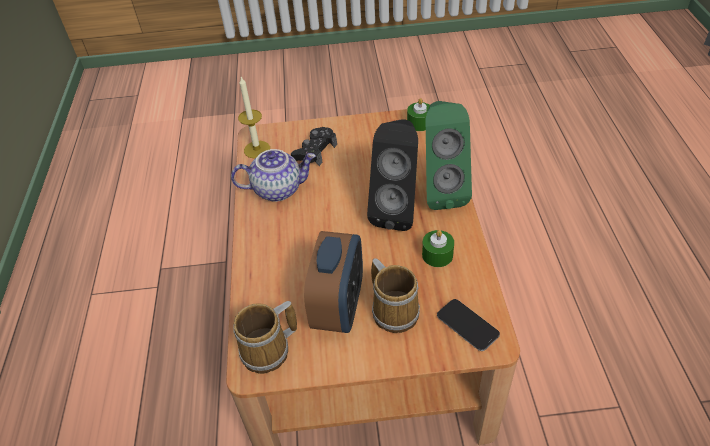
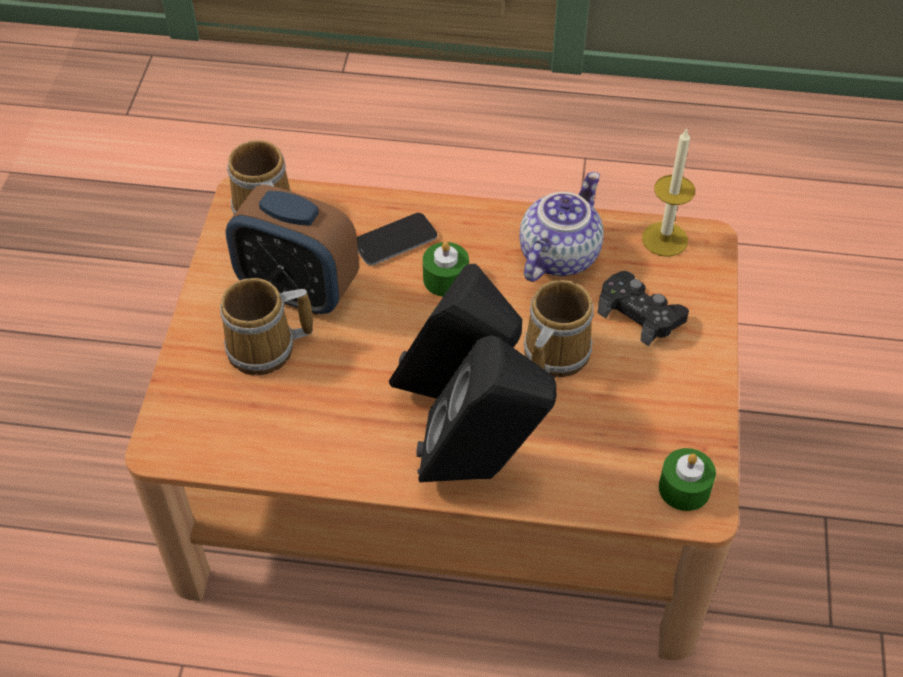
camera: 100 degrees right, 5 degrees up
teapot [231,149,316,202] -> teapot turned 150 degrees counterclockwise [520,172,603,282]
green candle [422,230,454,267] -> green candle moved to [423,241,469,297]
green speaker [426,101,472,210] -> black speaker [416,336,557,482]
phone [437,299,500,351] -> phone moved to [357,213,438,265]
none -> mug [524,280,594,377]

